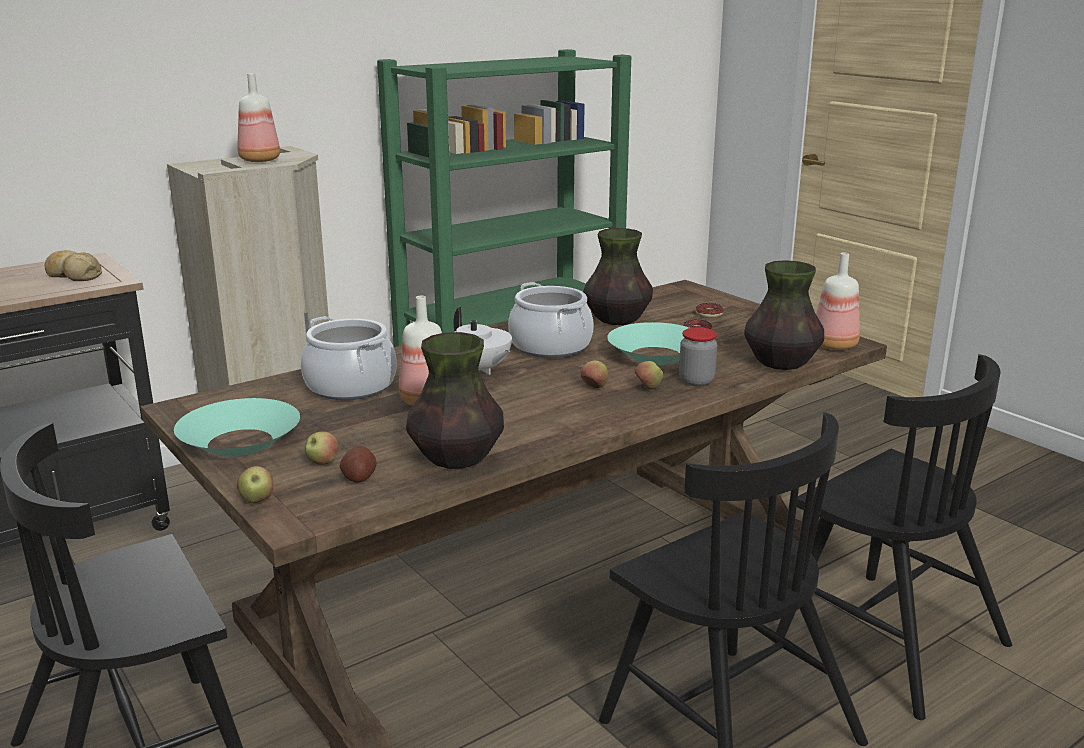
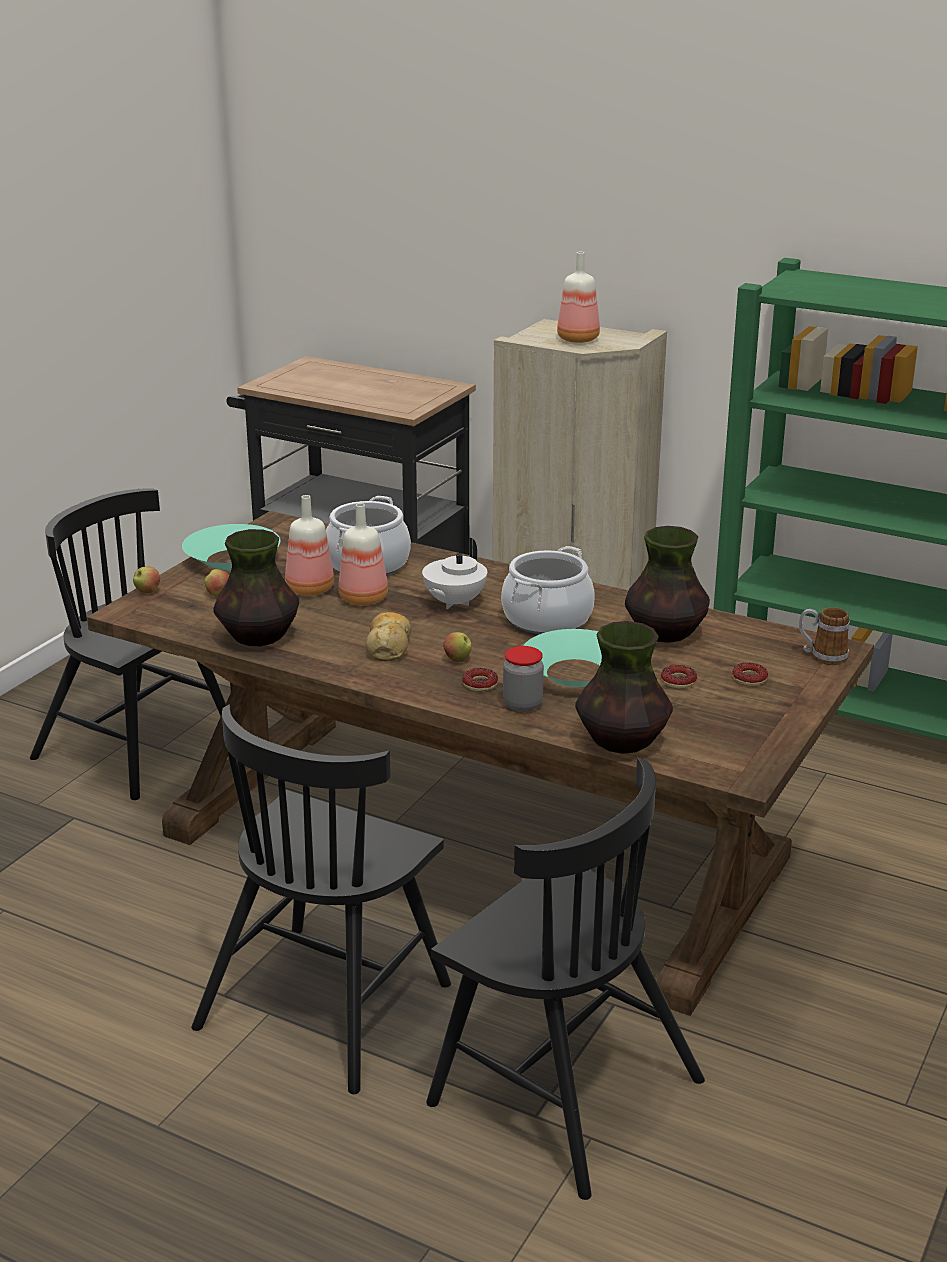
camera: 65 degrees right, 5 degrees up
bread [45,250,102,281] -> bread moved to [365,612,411,661]
potato [340,446,377,483] -> none
apple [635,361,663,389] -> donut [462,668,498,691]
black chair [776,354,1012,720] -> black chair turned 75 degrees counterclockwise [426,757,705,1200]
bottle [816,252,860,350] -> bottle moved to [285,495,334,596]
none -> mug [799,607,849,665]

